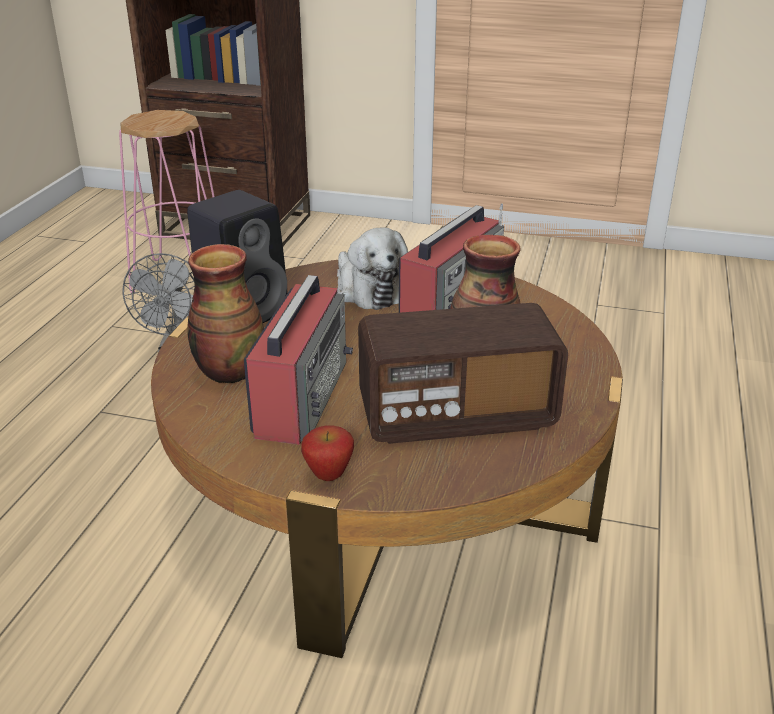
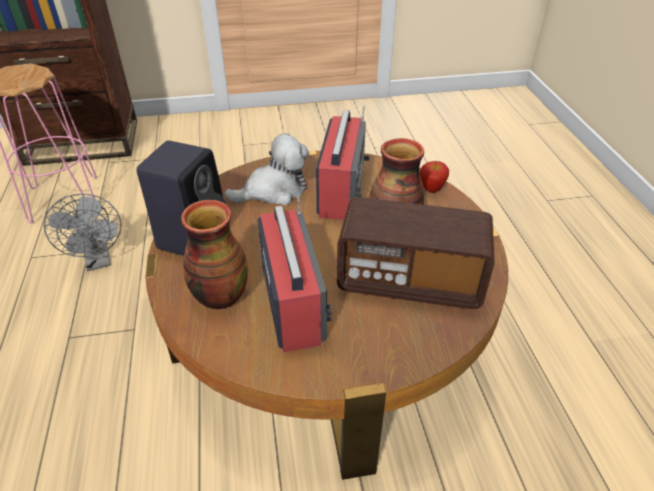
camera: 25 degrees left, 10 degrees up
apple [301,425,354,481] -> apple moved to [420,161,449,193]
plush toy [338,228,408,310] -> plush toy turned 60 degrees counterclockwise [224,133,309,205]
radio [358,303,568,444] -> radio turned 45 degrees clockwise [337,197,495,309]

